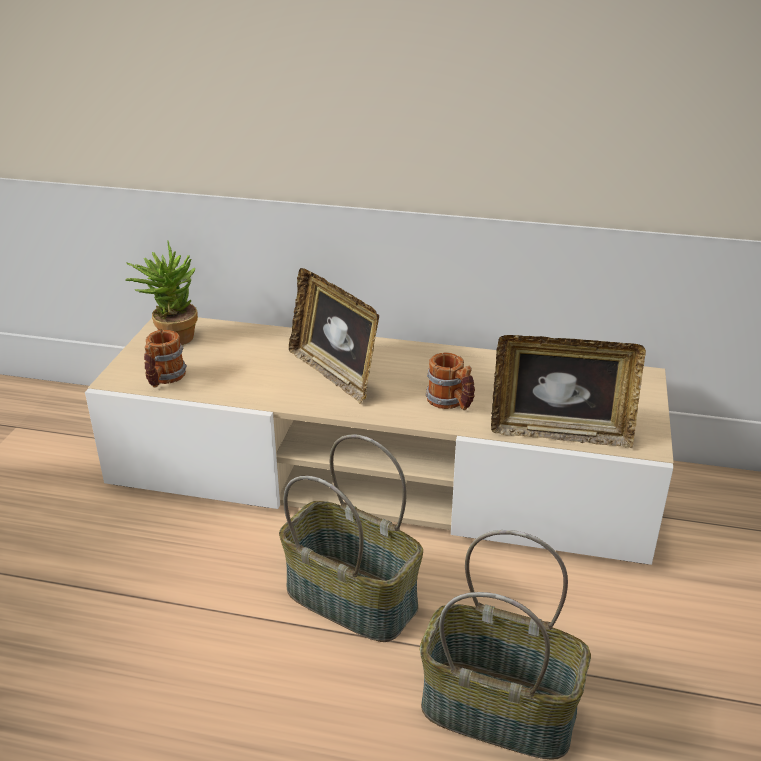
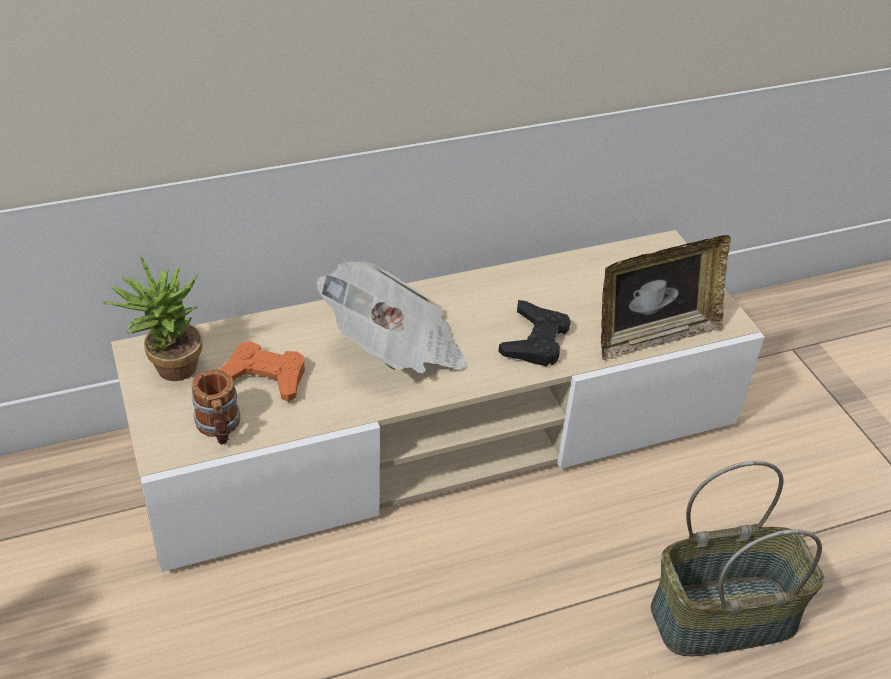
camera: 35 degrees left, 10 degrees up
basket [279,434,423,642] -> none
picture frame [289,268,379,404] -> newspaper [316,261,468,373]
mug [426,352,475,410] -> black game controller [498,300,571,366]
none -> orange game controller [219,342,305,402]

